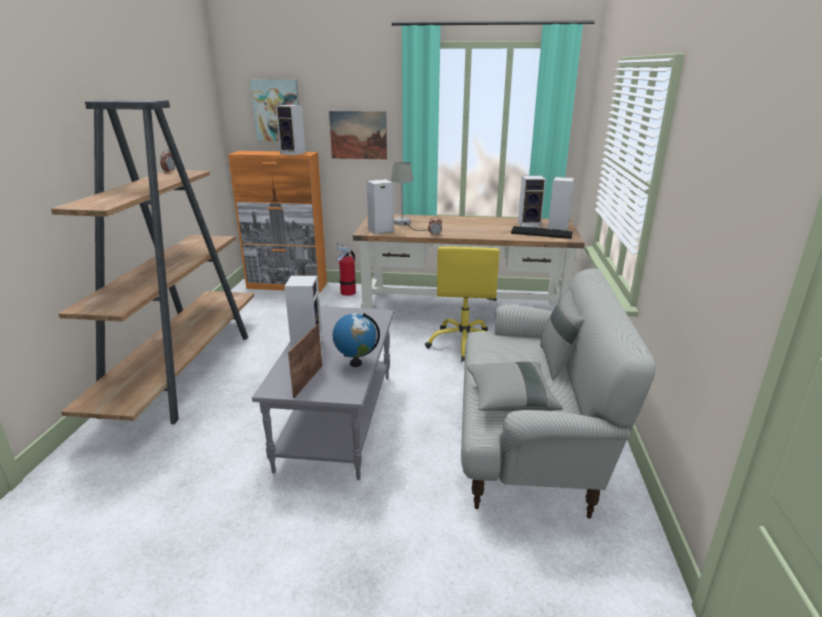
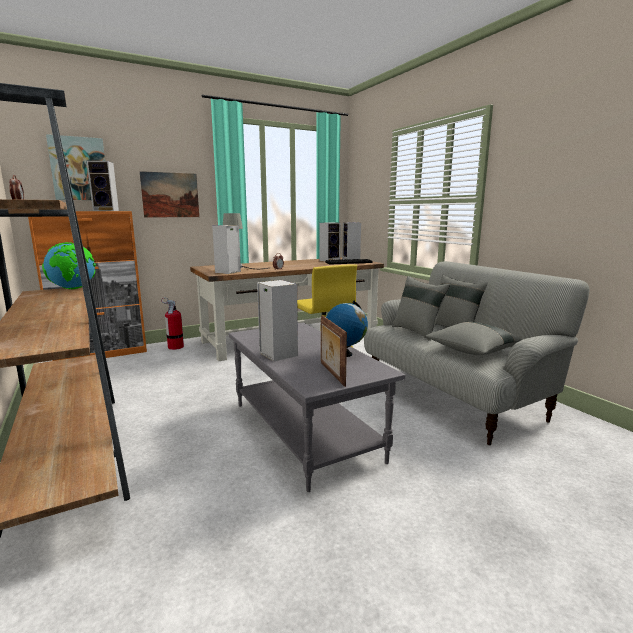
camera: 35 degrees left, 10 degrees down
none -> globe [42,242,96,289]
none -> grey pillow [392,276,450,341]

